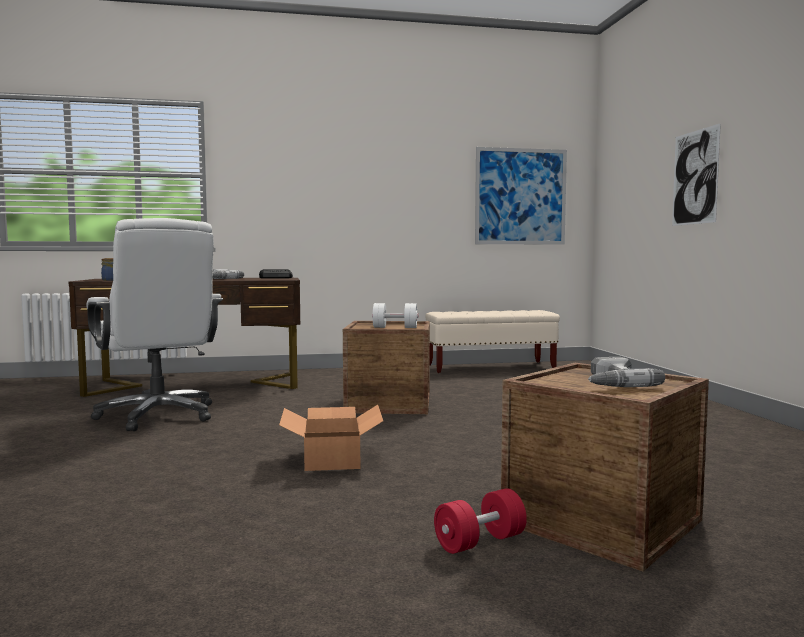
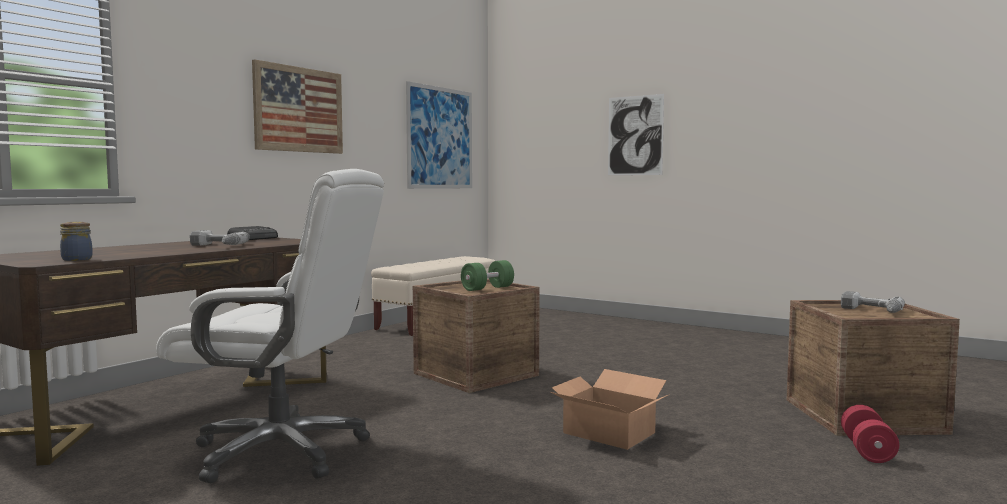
camera: 45 degrees left, 0 degrees up
white dumbbell [372,303,418,328] -> green dumbbell [461,260,514,291]
none -> picture [252,59,343,154]

